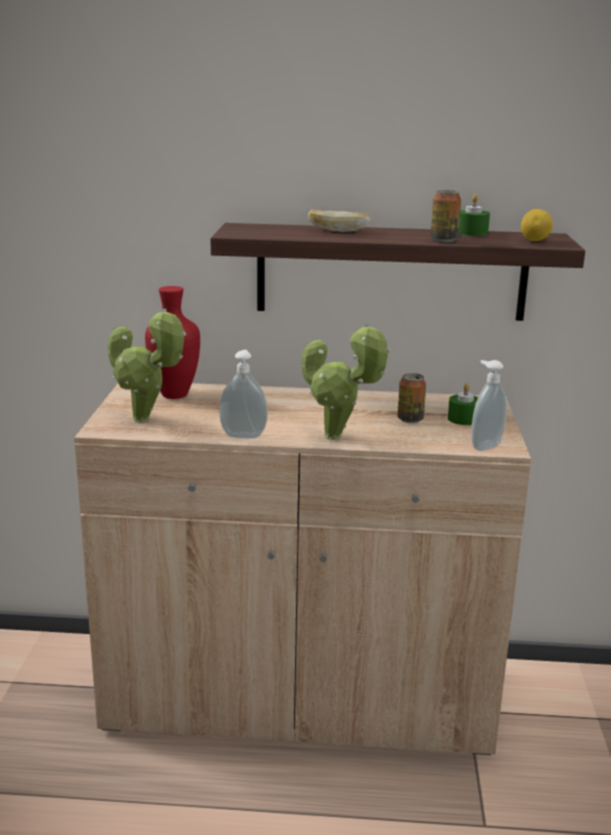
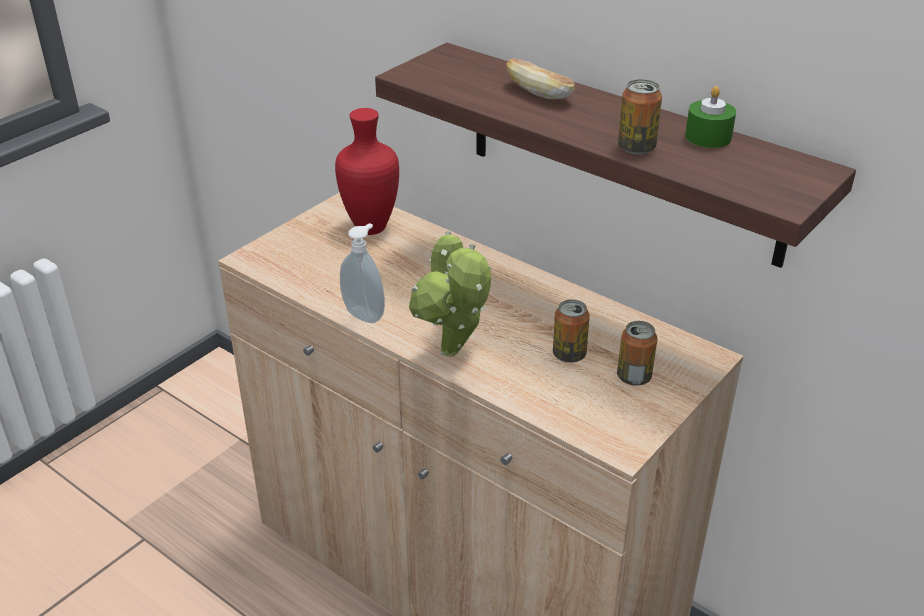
camera: 35 degrees right, 15 degrees up
potted plant [108,309,186,423] -> none
green candle [448,383,478,425] -> can [617,321,658,386]
soap dispenser [471,360,507,451] -> none
lemon [521,209,553,241] -> none

